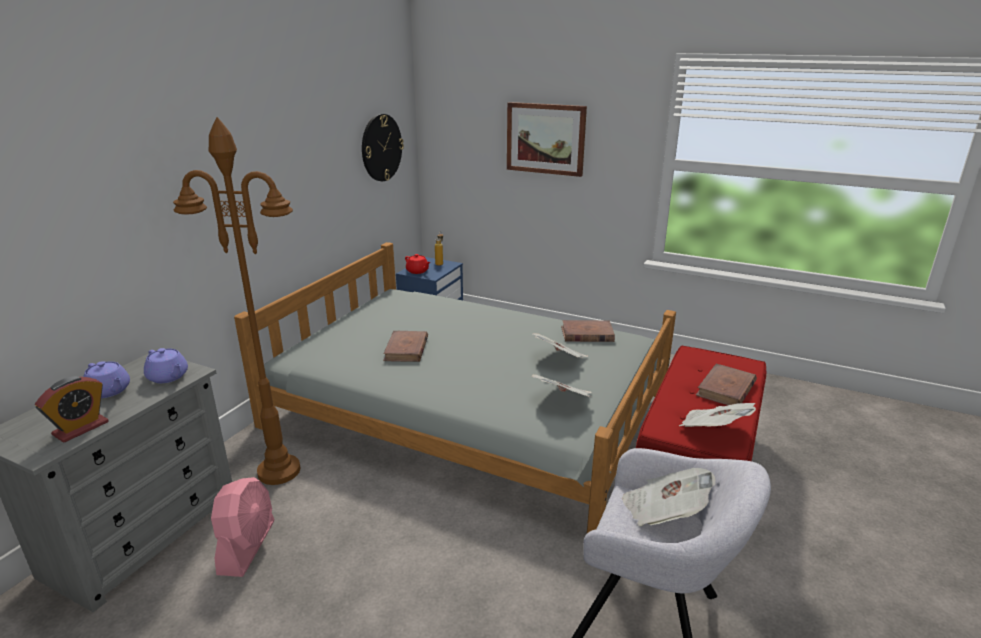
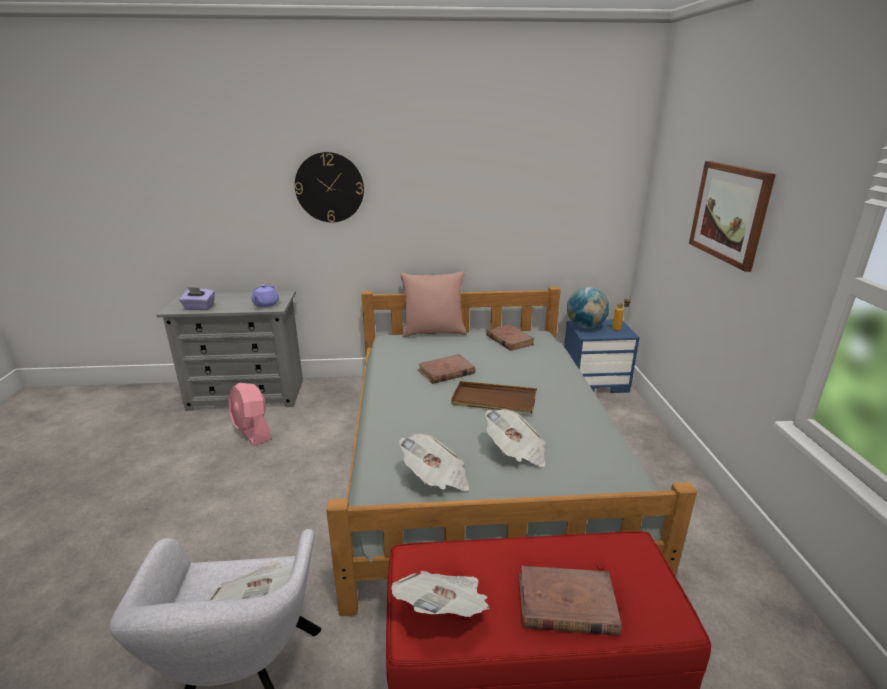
camera: 60 degrees right, 0 degrees up
alarm clock [35,376,109,443] -> purple tissue box [179,287,215,310]
purple teapot [83,361,130,398] -> none
brown floor lamp [173,117,300,485] -> none
pink fan [211,477,274,577] -> pink fan turned 75 degrees clockwise [228,383,272,446]
wall clock [362,114,404,181] -> wall clock moved to [295,152,364,222]
red teapot [405,254,430,274] -> globe [567,287,610,328]
brown book [561,320,615,342] -> brown book moved to [486,325,535,351]
none -> pink pillow [400,272,467,337]
none -> brown tray [451,381,537,413]

